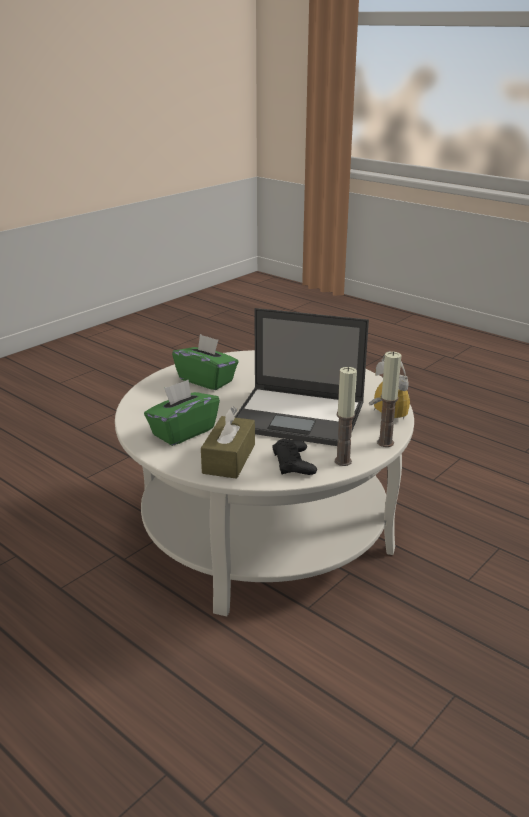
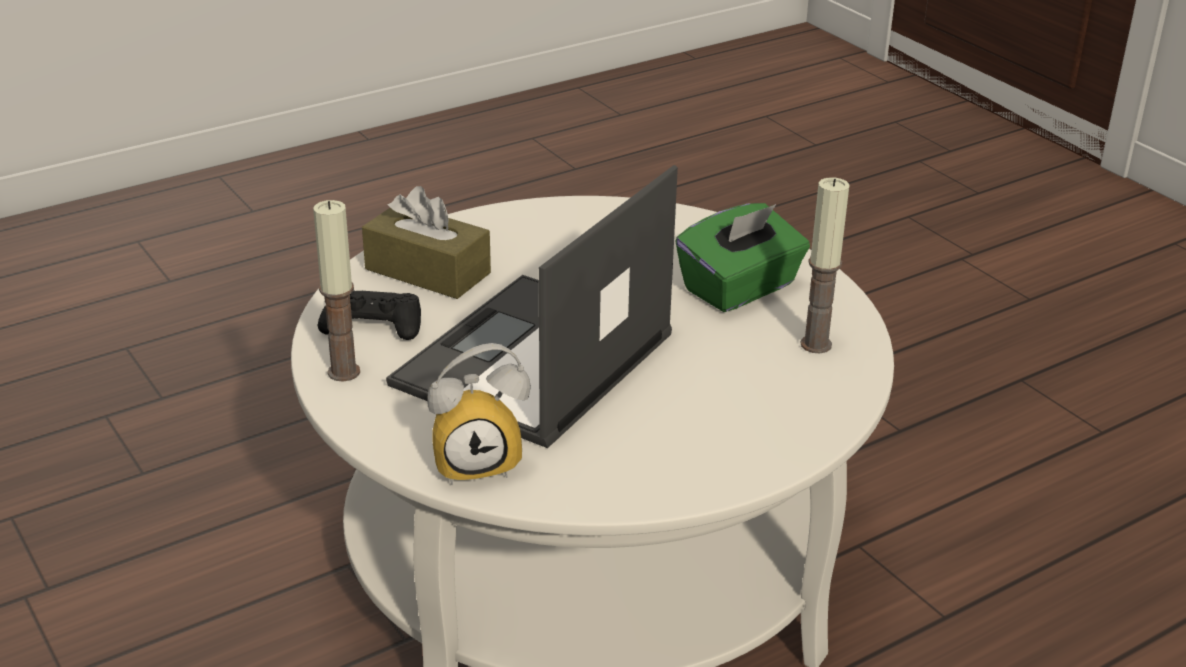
camera: 105 degrees right, 5 degrees up
green tissue box [144,380,220,446] -> none
candle [377,351,401,447] -> candle moved to [801,177,850,353]

